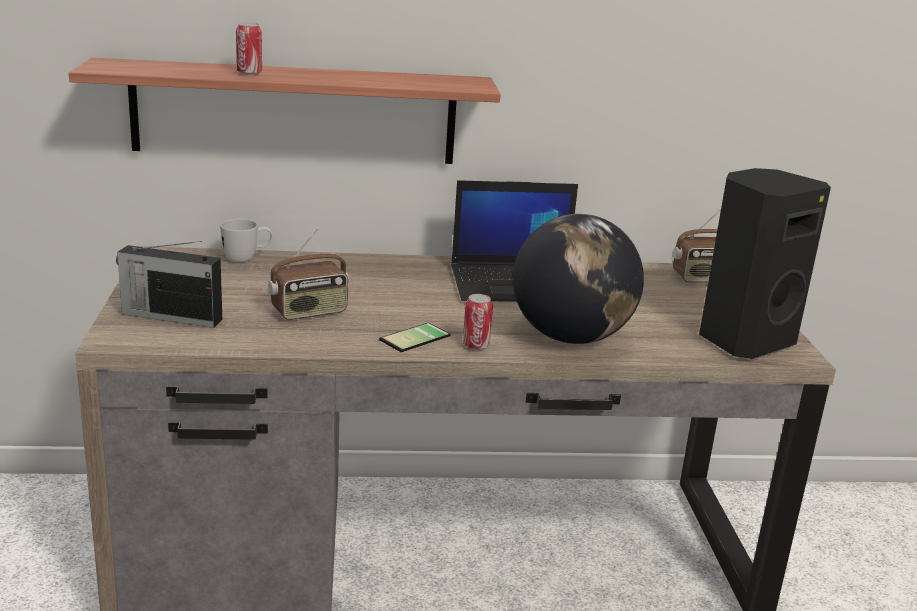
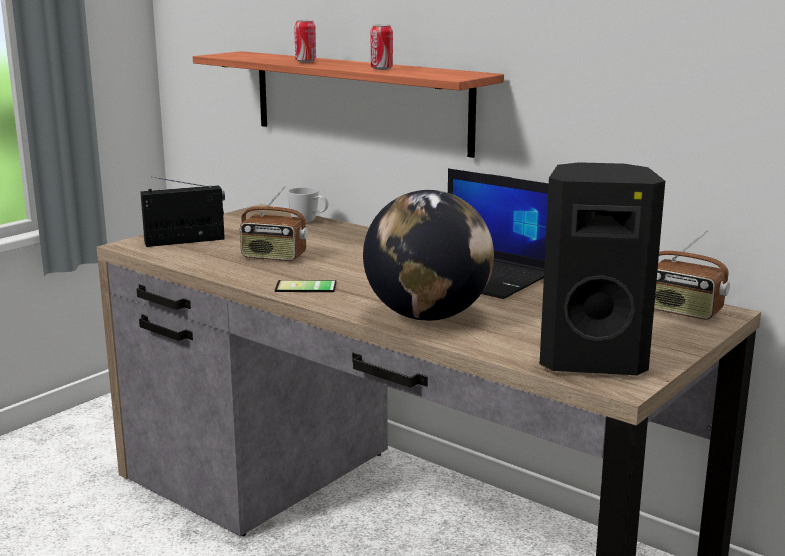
camera: 45 degrees right, 5 degrees down
radio [116,241,222,328] -> radio turned 105 degrees clockwise [140,177,225,247]
can [463,294,493,350] -> can moved to [371,24,393,70]

